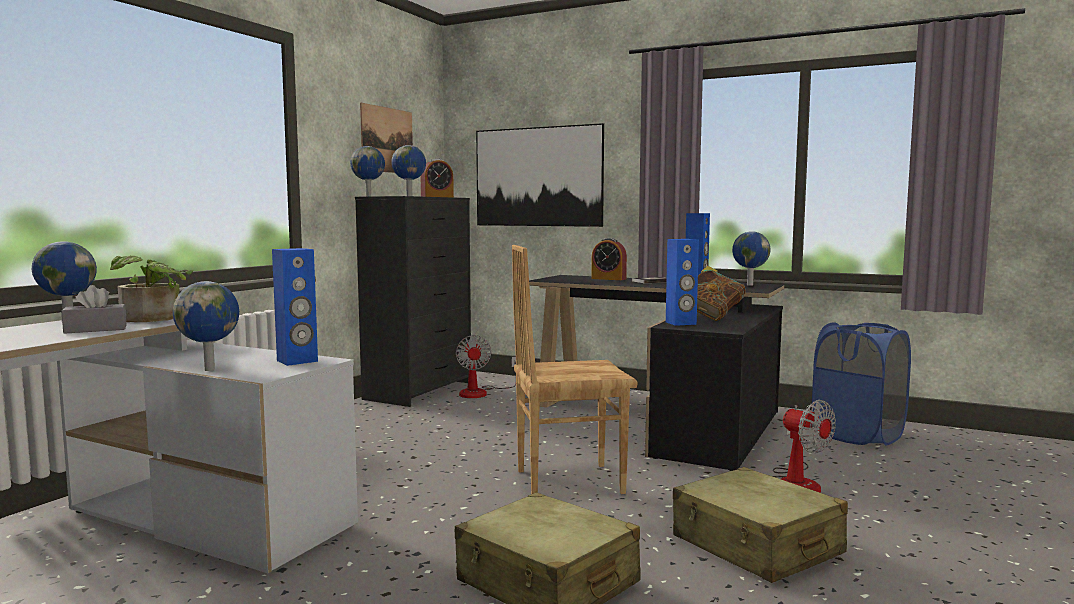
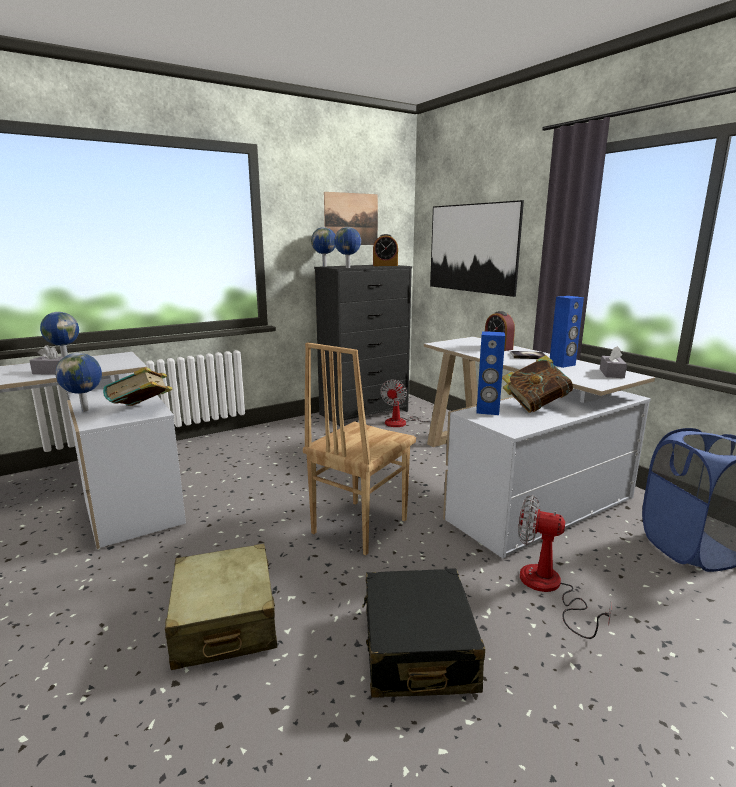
camera: 30 degrees right, 10 degrees up
potted plant [110,255,193,322] -> none
blue speaker [272,248,318,366] -> book [103,367,173,406]
brown chair [512,245,637,494] -> brown chair turned 75 degrees counterclockwise [303,342,416,555]
black desk [529,275,784,471] -> white desk [424,337,655,558]
beige suitcase [673,467,848,583] -> black suitcase [362,568,485,698]
globe [732,231,770,286] -> grey tissue box [600,346,627,378]
fan [773,400,836,493] -> fan turned 120 degrees clockwise [519,495,612,639]

